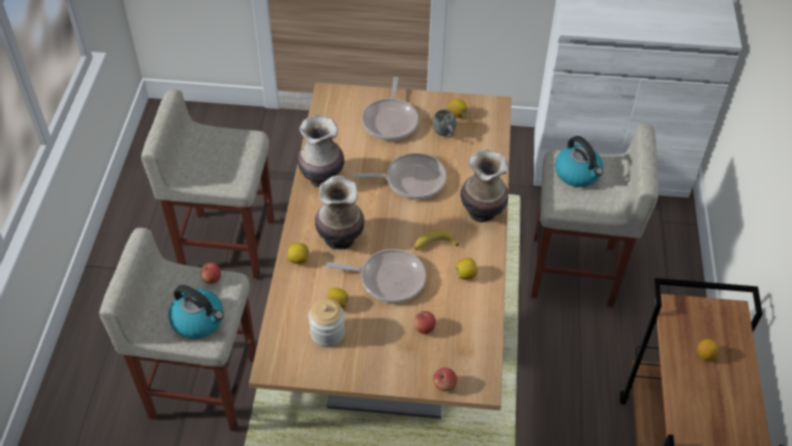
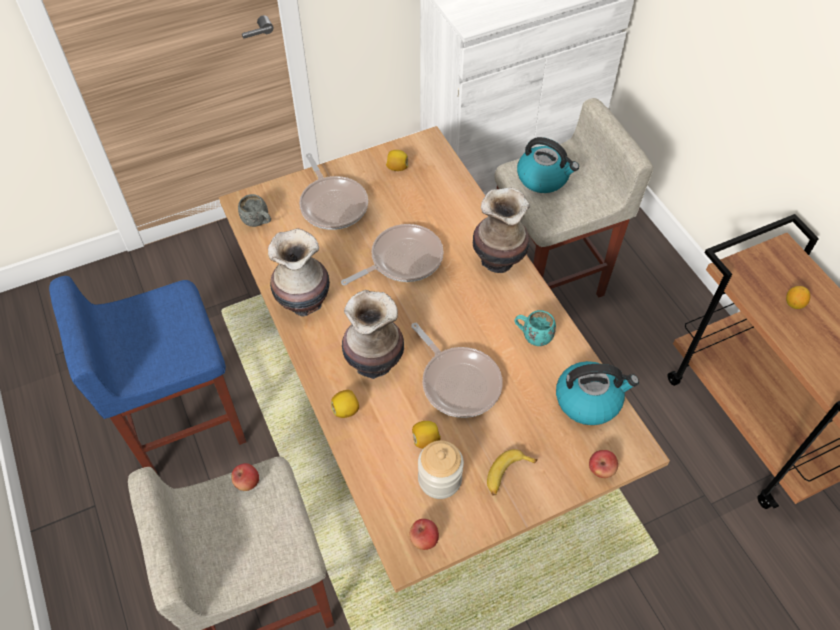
camera: 30 degrees left, 5 degrees up
beige stool [141,89,274,279] -> blue stool [49,276,246,473]
kettle [169,285,224,339] -> kettle moved to [556,361,639,425]
frying pan [326,249,426,303] -> frying pan turned 75 degrees clockwise [411,323,502,418]
banana [414,230,459,250] -> banana moved to [487,449,538,495]
apple [414,311,436,334] -> apple moved to [410,519,439,550]
grey mug [433,109,456,136] -> grey mug moved to [238,194,271,227]
lemon [455,258,478,280] -> turquoise mug [515,310,556,346]

